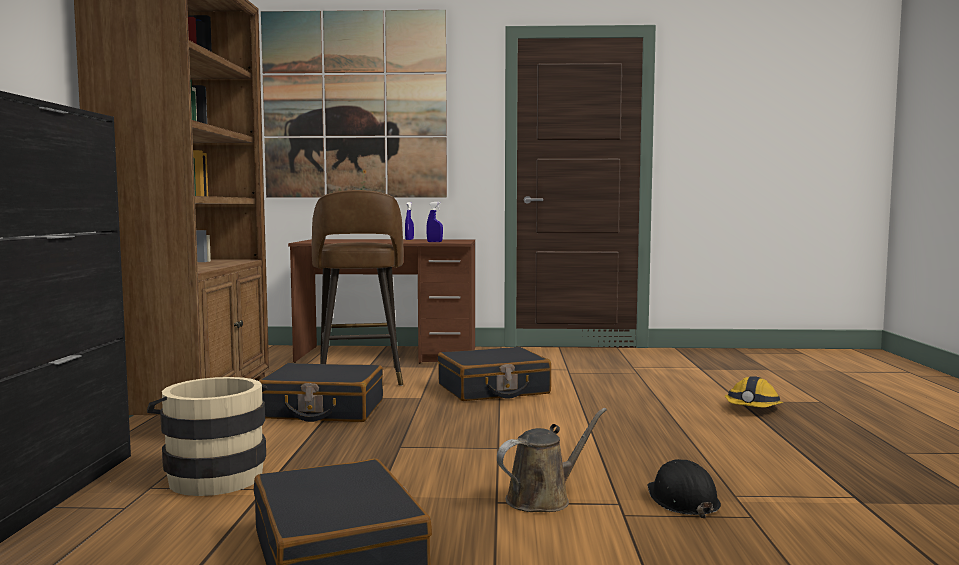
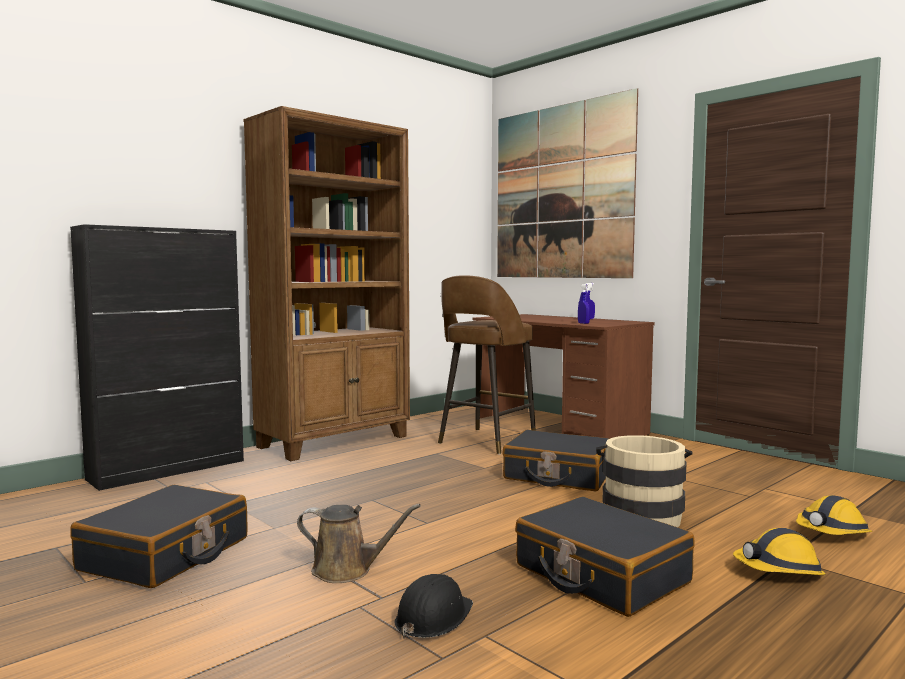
camera: 45 degrees right, 0 degrees up
beige bucket [147,377,267,496] -> beige bucket moved to [596,435,693,527]
black suitcase [259,363,383,422] -> black suitcase moved to [515,496,695,617]
none -> hard hat [796,495,872,535]

